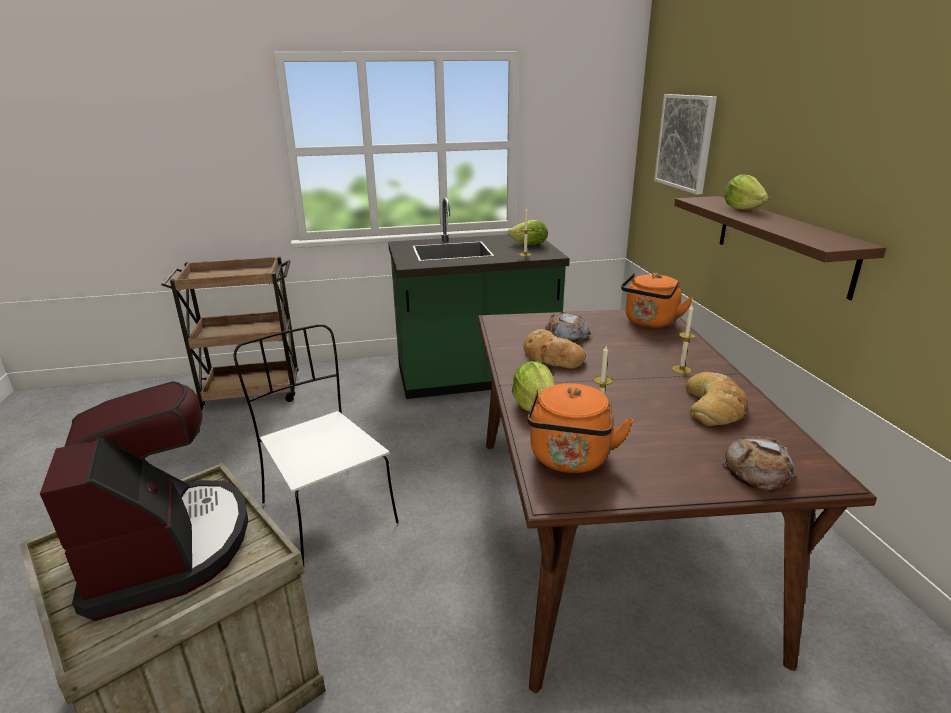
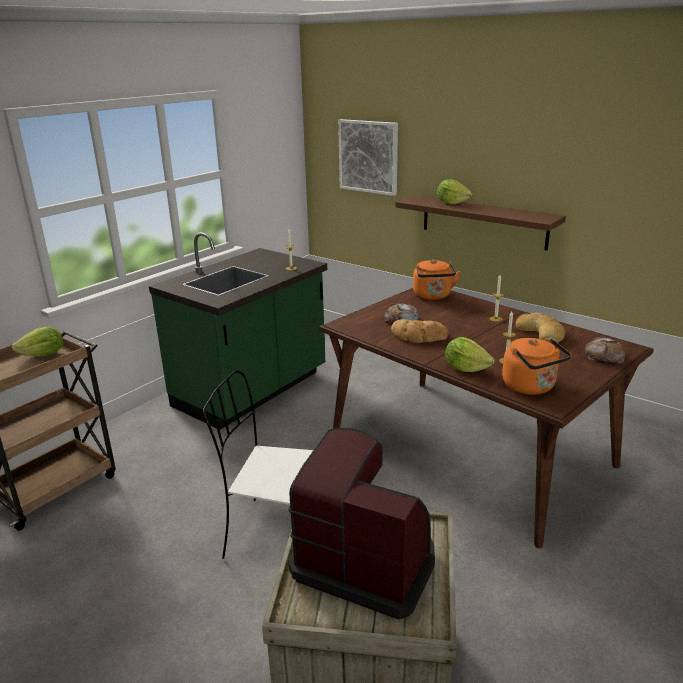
camera: 40 degrees left, 0 degrees up
lettuce [508,220,548,245] -> lettuce moved to [11,326,64,357]

